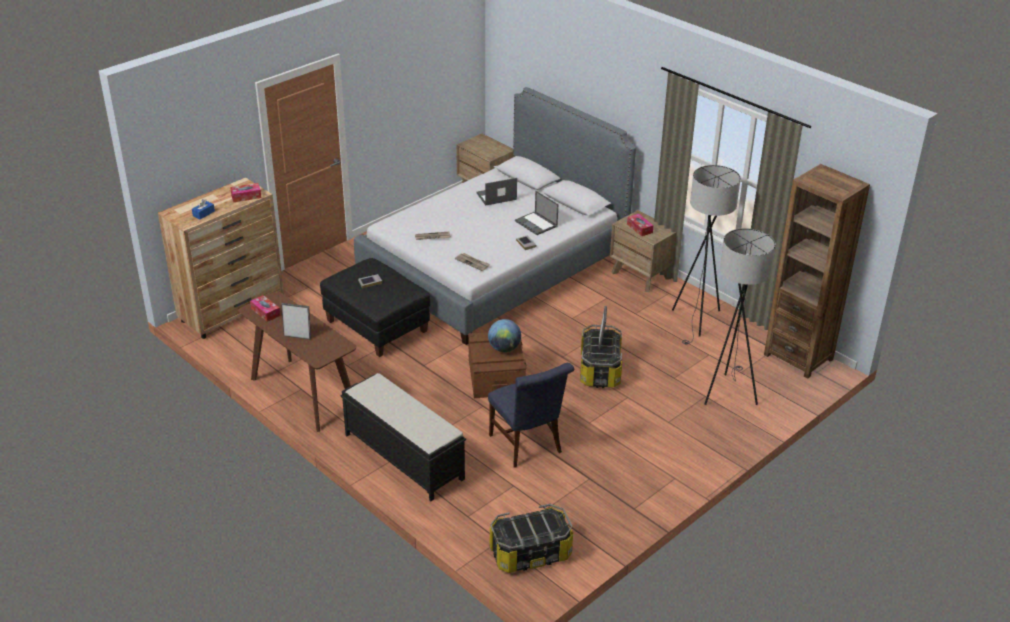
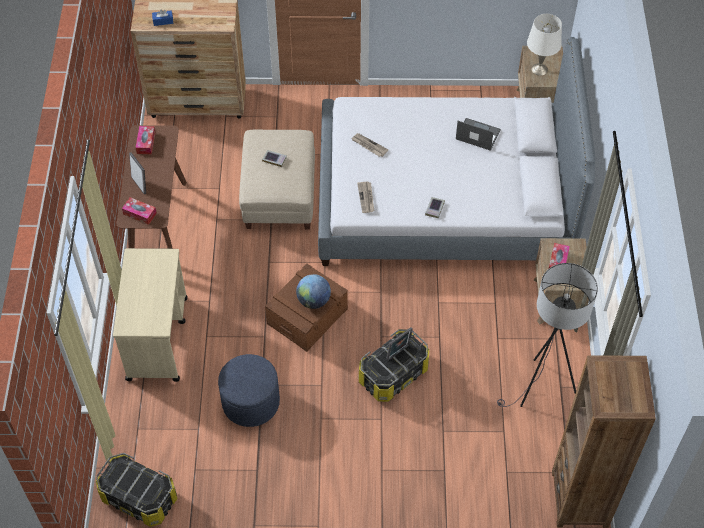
camera: 45 degrees right, 20 degrees up
tissue box [230,183,261,202] -> tissue box moved to [122,197,157,225]
black ottoman [320,258,430,357] -> beige ottoman [239,130,315,229]
black bench [341,373,466,501] -> beige cart [113,248,188,382]
blue chair [488,363,574,468] -> blue ottoman [218,354,280,427]
laptop [515,191,558,235] -> none
grey floor lamp [704,228,776,405] -> none
none -> white table lamp [527,14,562,76]

